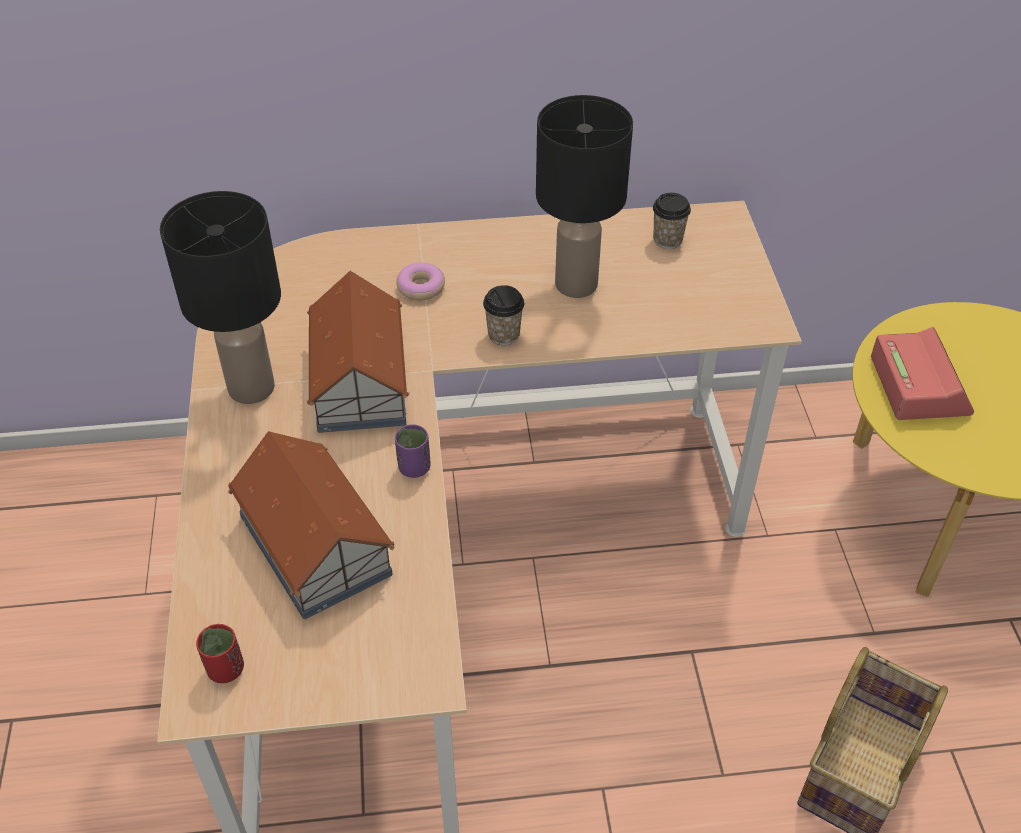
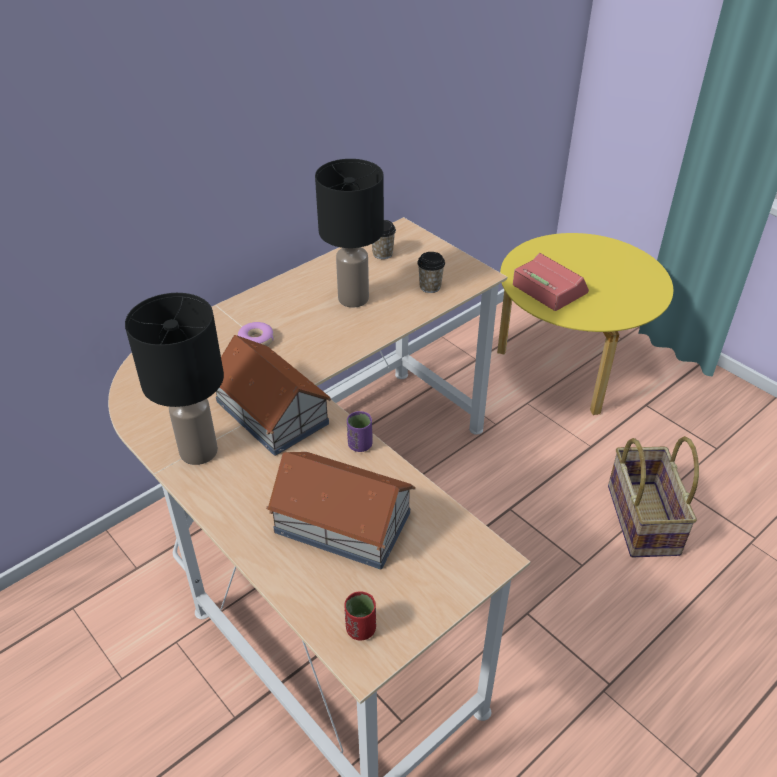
camera: 35 degrees left, 5 degrees down
cup [483,285,524,345] -> cup moved to [417,252,445,293]

